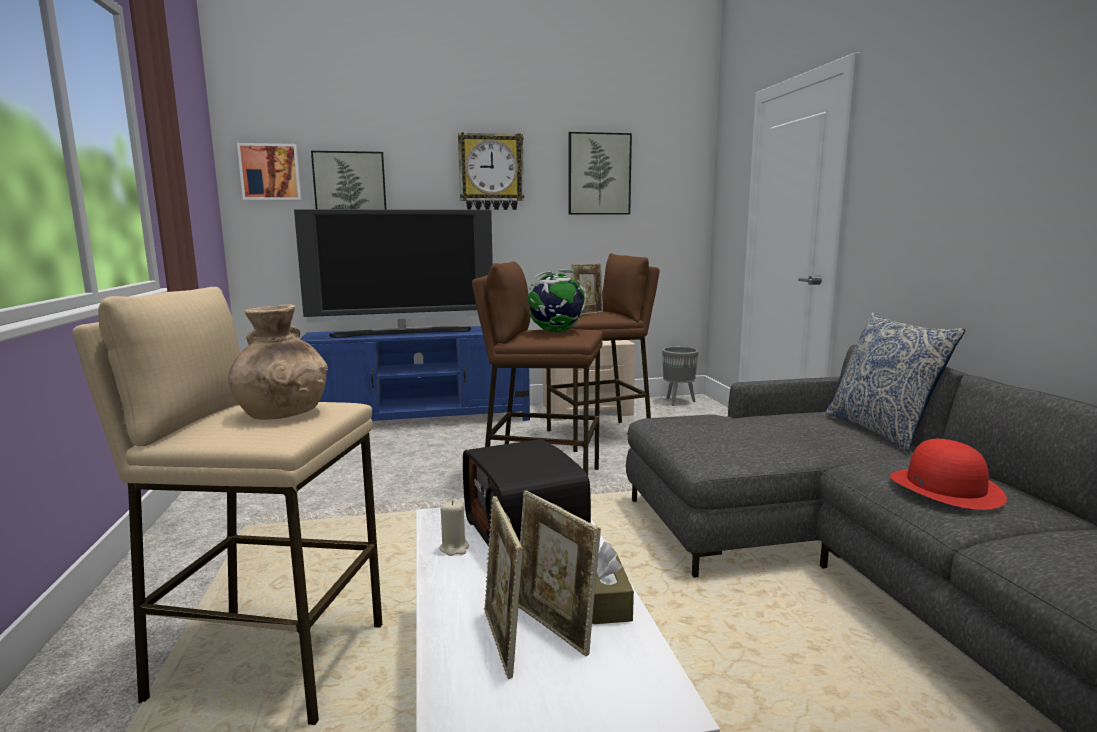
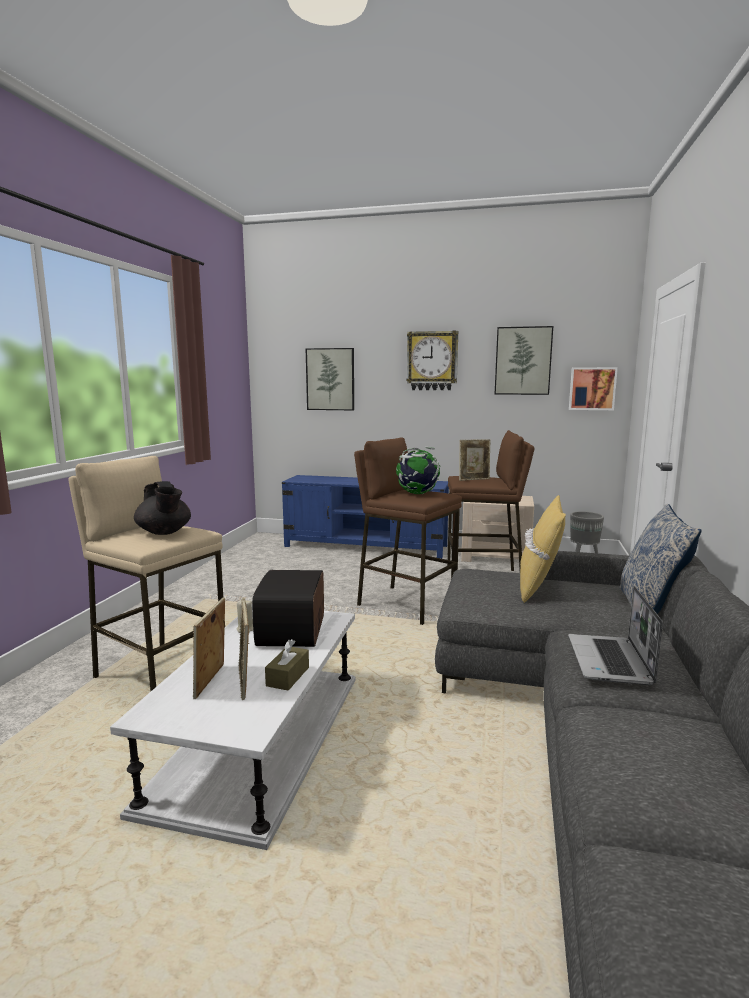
camera: 25 degrees right, 0 degrees up
brown vase [228,304,328,420] -> black teapot [134,481,191,535]
picture [237,143,302,200] -> picture moved to [569,367,618,410]
television [294,209,493,338] -> none
red hat [890,439,1007,510] -> laptop [568,586,663,685]
none -> yellow pillow [520,495,566,603]

